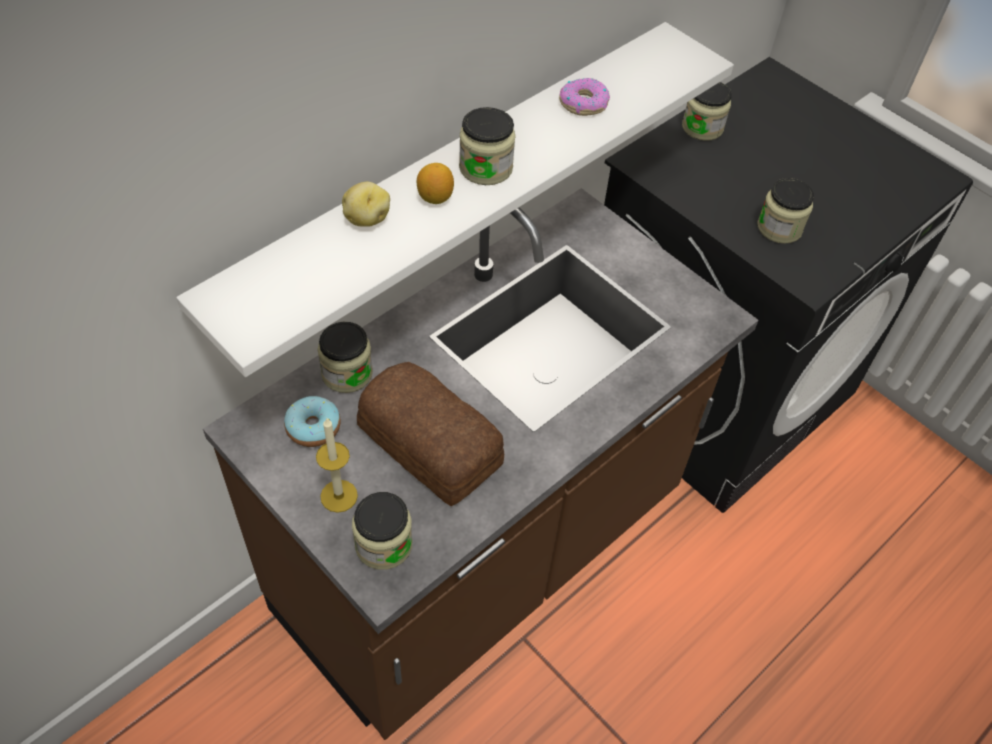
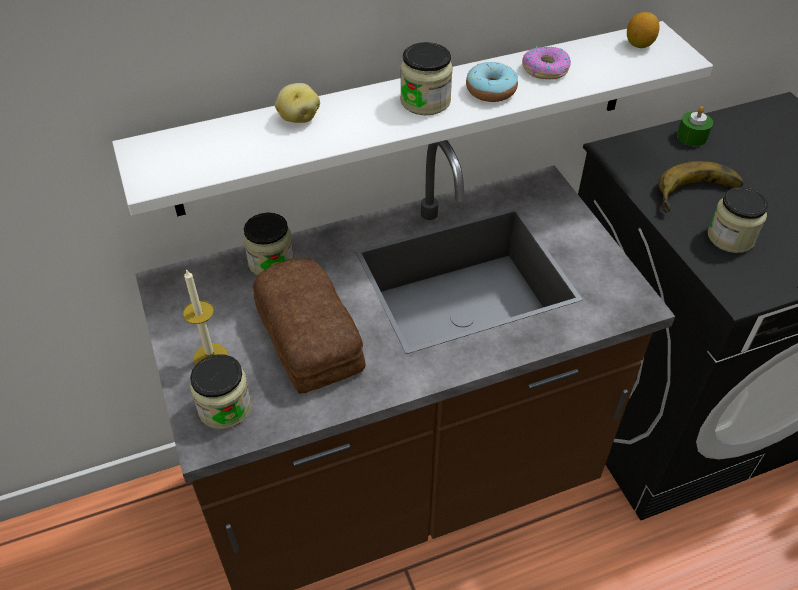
camera: 25 degrees right, 5 degrees down
donut [284,396,341,447] -> donut moved to [466,62,518,102]
lemon [417,163,454,204] -> lemon moved to [627,12,660,48]
jar [682,82,732,141] -> green candle [677,106,713,146]
none -> banana [658,161,744,213]

